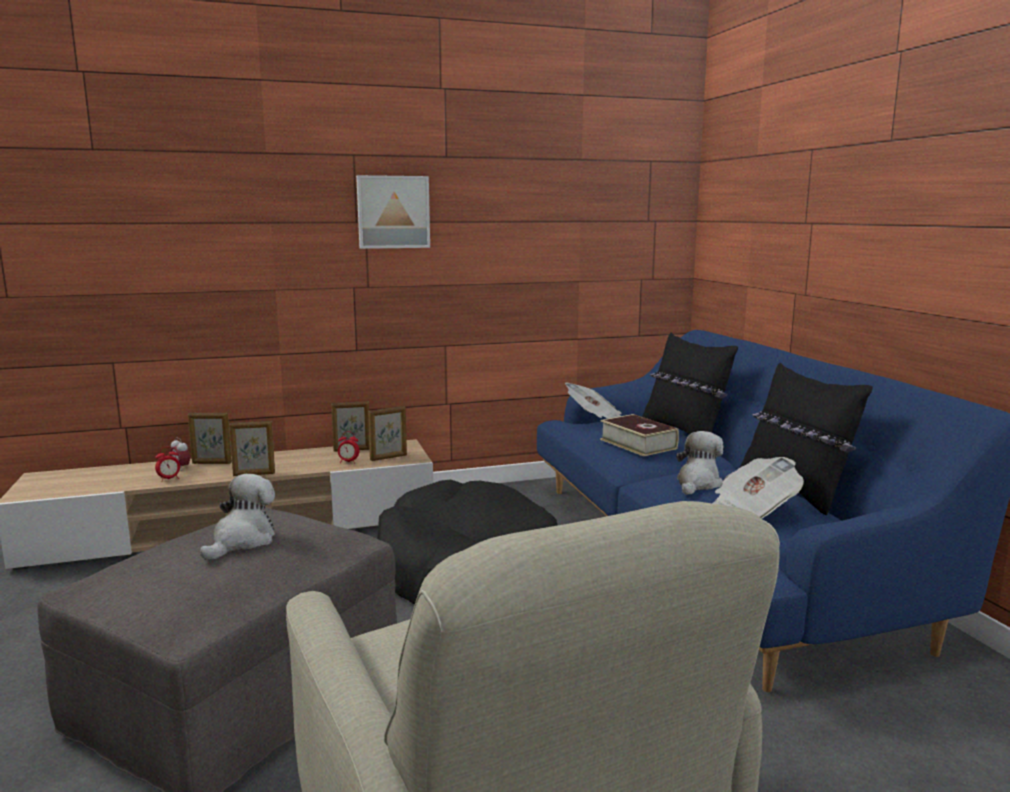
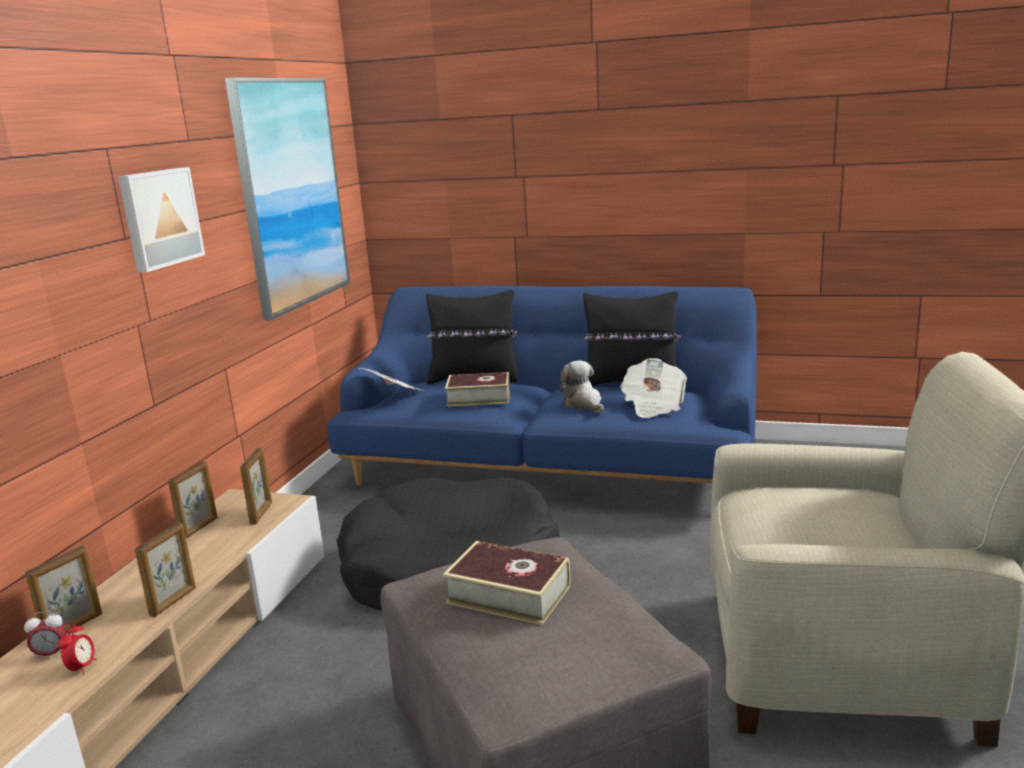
camera: 55 degrees left, 5 degrees up
plush toy [200,474,275,560] -> book [443,541,570,625]
alarm clock [338,432,360,464] -> none
none -> picture [225,77,350,320]

